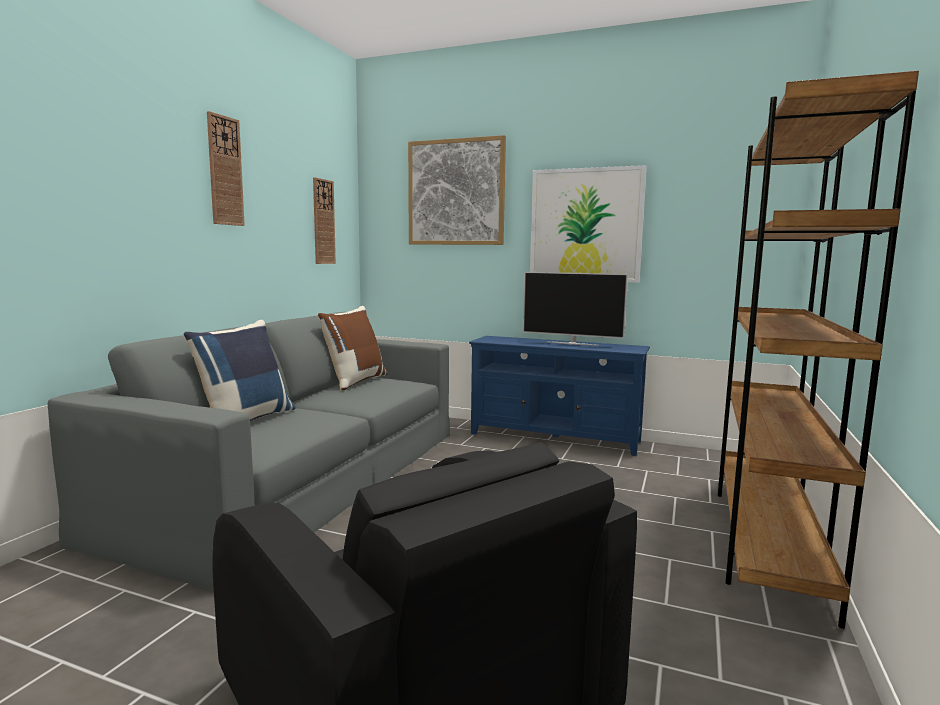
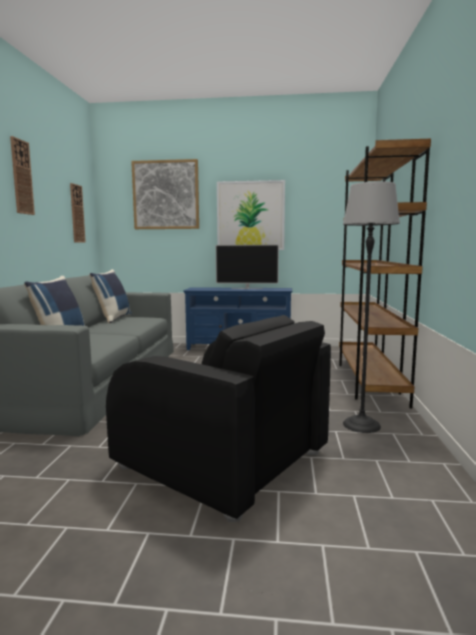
camera: 15 degrees left, 0 degrees up
brown pillow [318,306,388,391] -> blue pillow [90,269,132,323]
none -> floor lamp [343,181,400,433]

